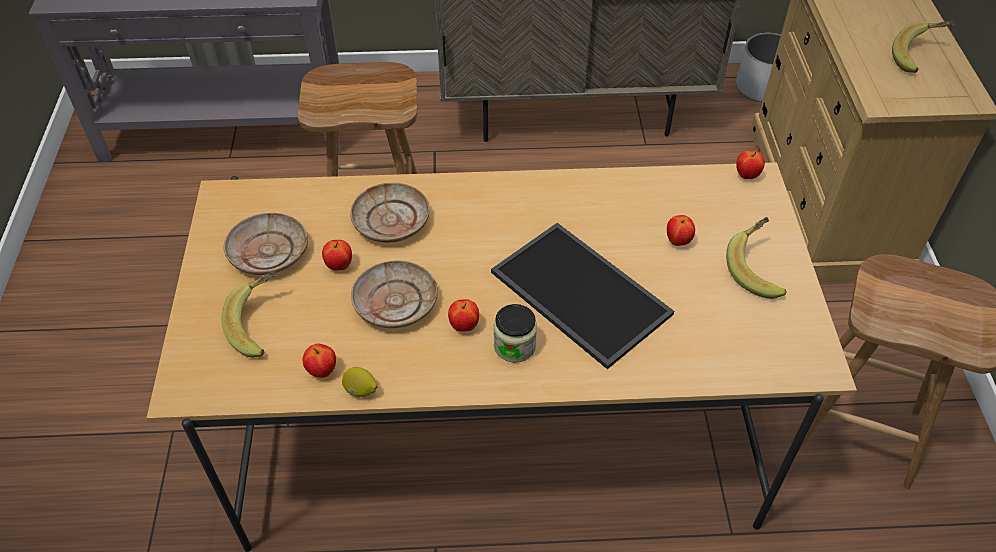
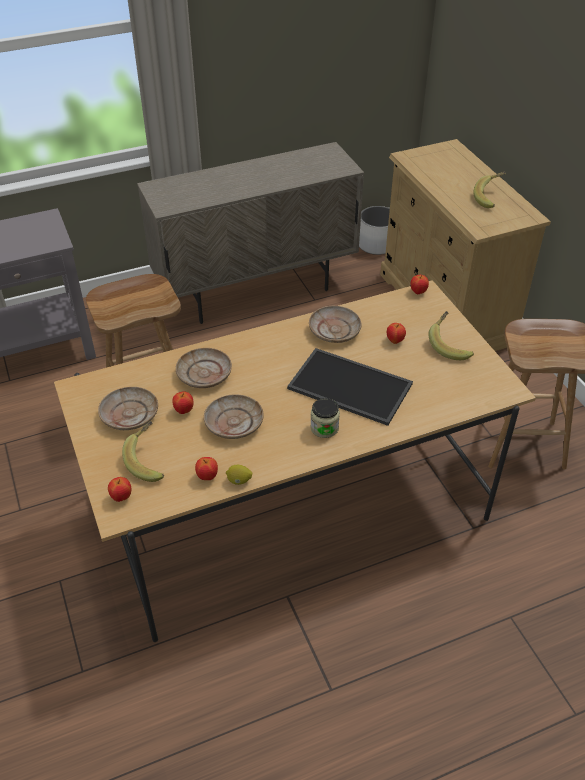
camera: 20 degrees left, 5 degrees down
apple [448,299,479,332] -> apple moved to [108,477,131,502]
none -> beige plate [309,306,361,343]

